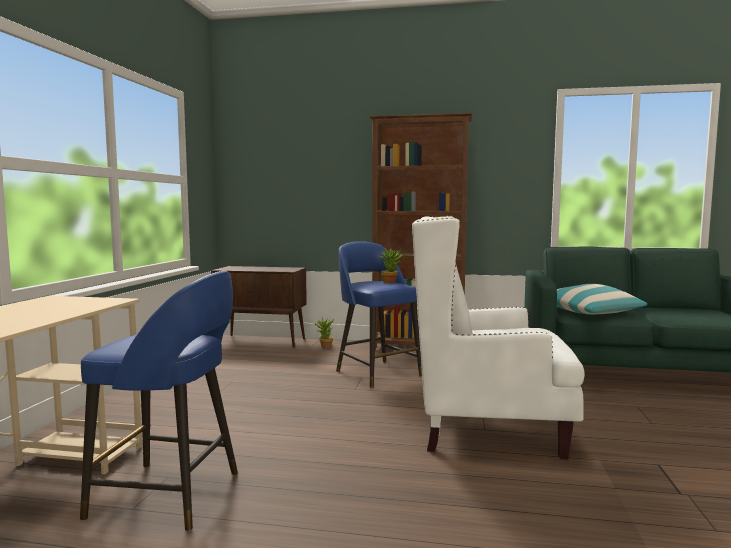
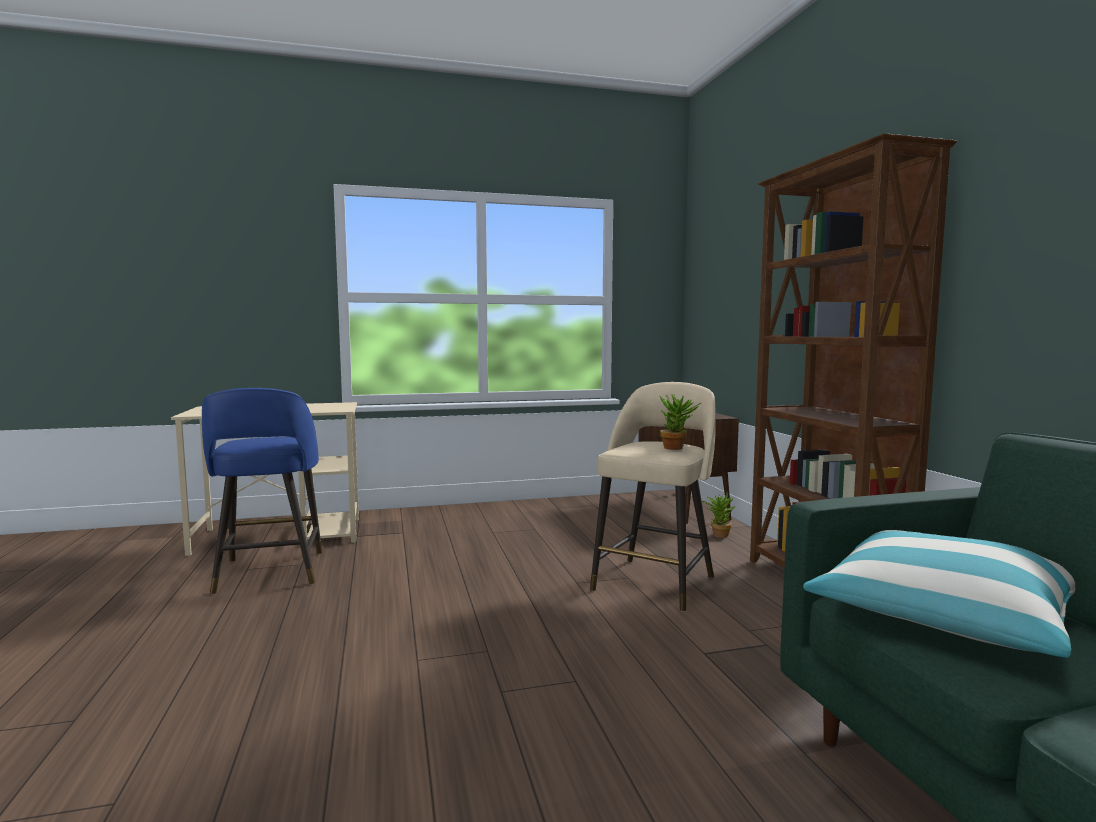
camera: 65 degrees right, 0 degrees up
blue stool [336,241,422,388] -> beige stool [590,382,716,612]
white armchair [412,216,585,459] -> none

